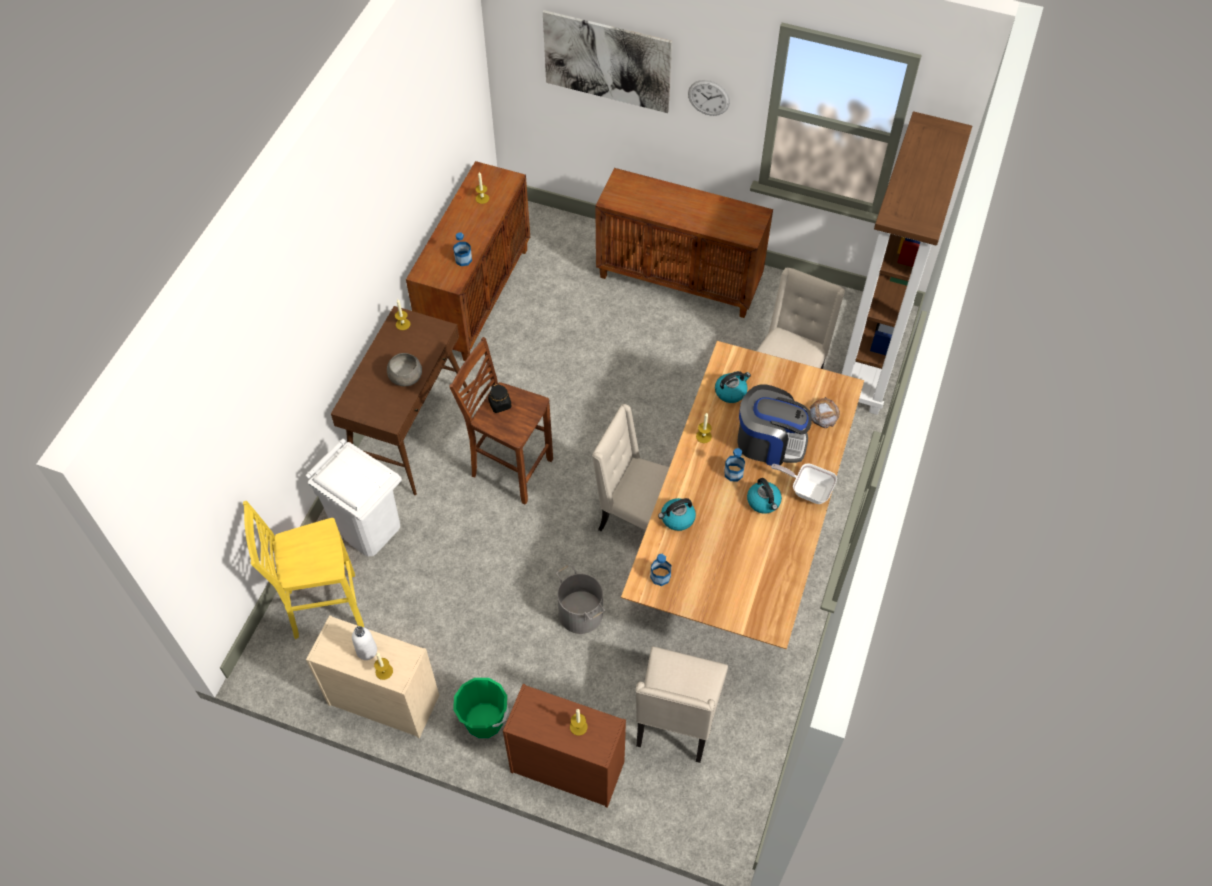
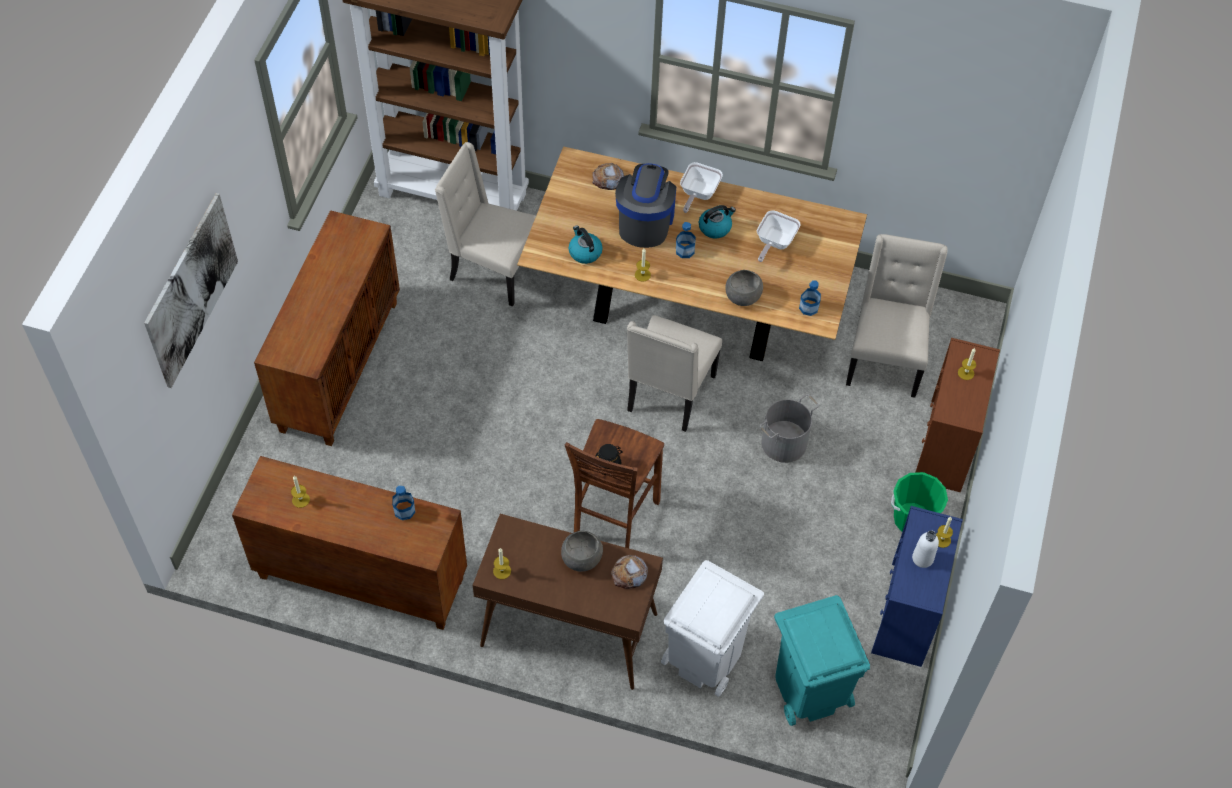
camera: 95 degrees left, 0 degrees up
yellow stool [243,501,364,639] -> turquoise trash can [774,595,870,726]
beige dresser [306,615,439,738] -> blue dresser [871,506,963,667]
beige chair [636,646,728,763] -> beige chair turned 90 degrees counterclockwise [846,234,948,398]
kettle [658,498,696,531] -> grey bowl [725,270,763,306]
wall clock [688,80,730,116] -> none
none -> bread [610,555,648,589]
none -> frying pan [757,210,801,262]

